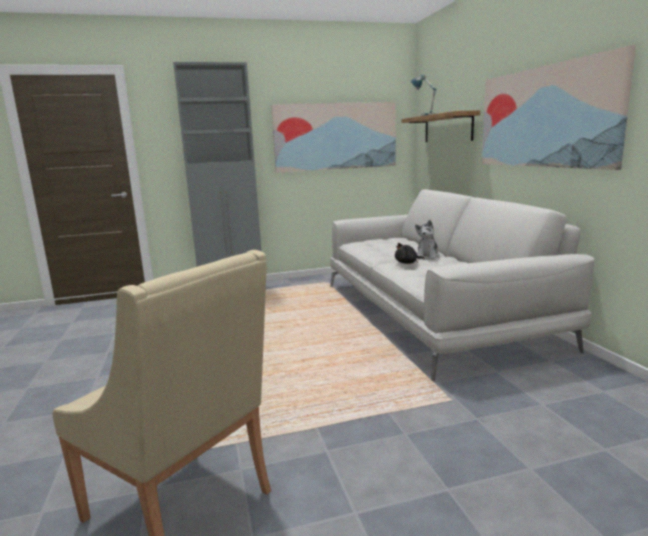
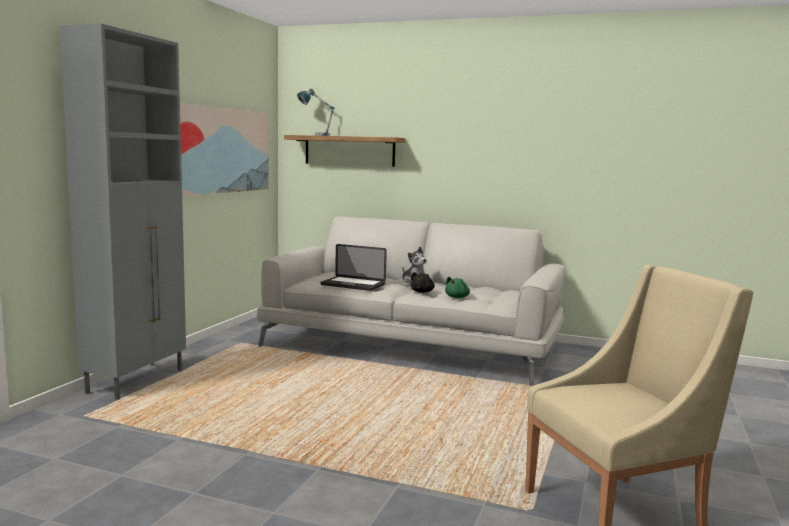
camera: 55 degrees left, 5 degrees down
picture [482,45,636,170] -> none
none -> laptop [320,244,387,291]
none -> green plush toy [445,277,470,298]

